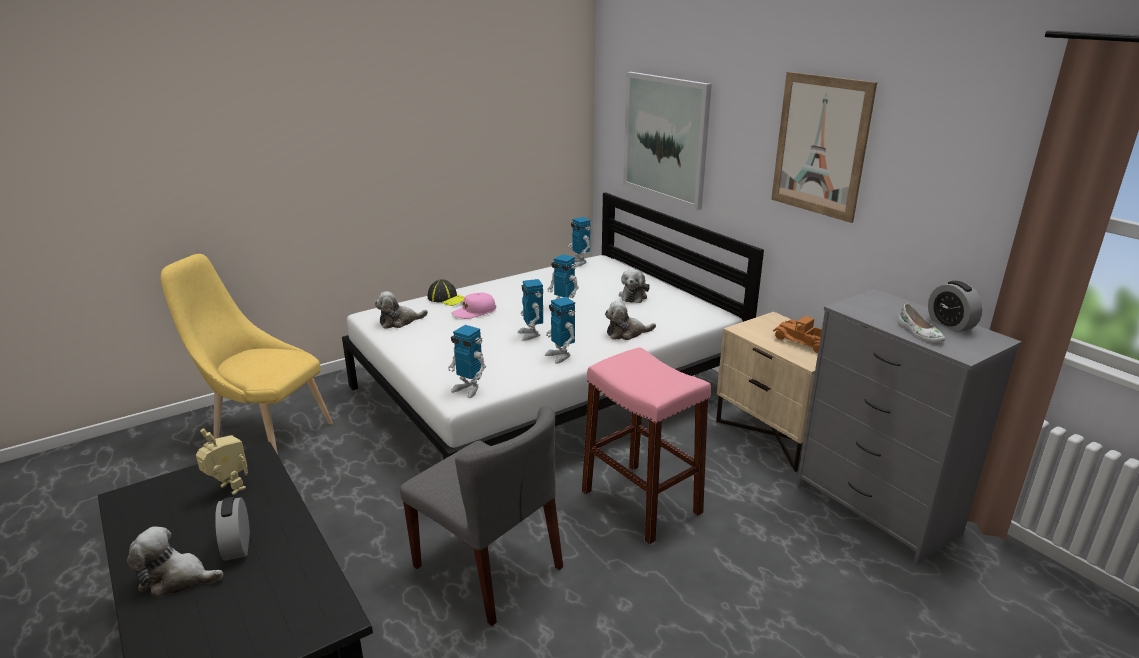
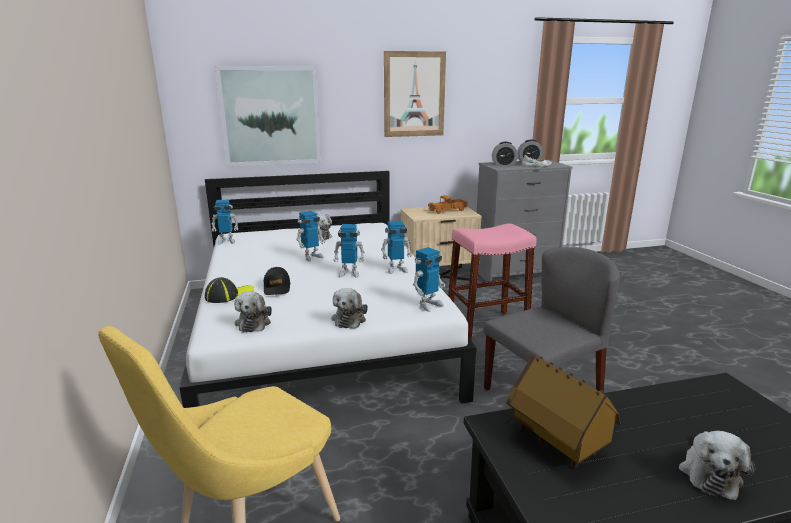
camera: 70 degrees left, 5 degrees down
toy robot [196,428,248,495] -> toy house [504,354,621,468]
alarm clock [215,497,250,561] -> alarm clock moved to [492,142,518,166]
pink cap [452,293,496,319] -> black cap [264,267,290,295]
plush toy [605,301,656,340] -> plush toy moved to [332,288,368,329]

